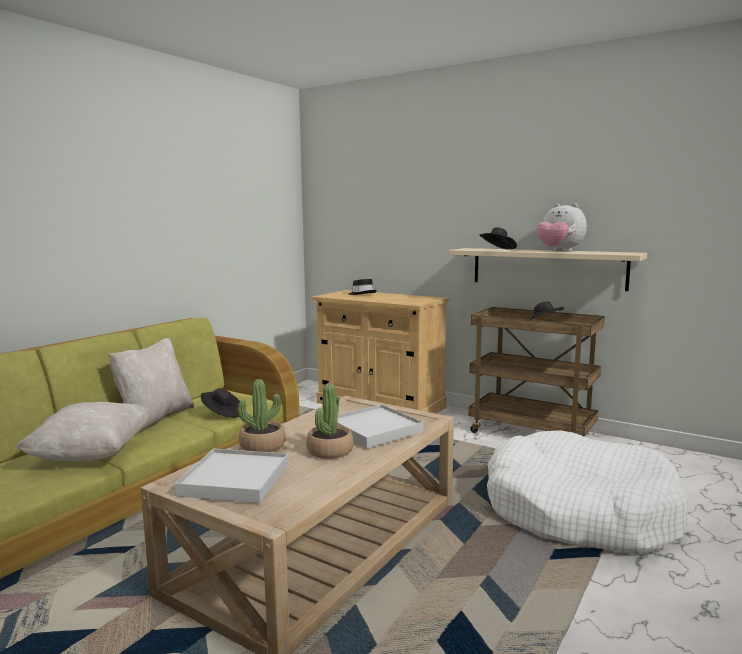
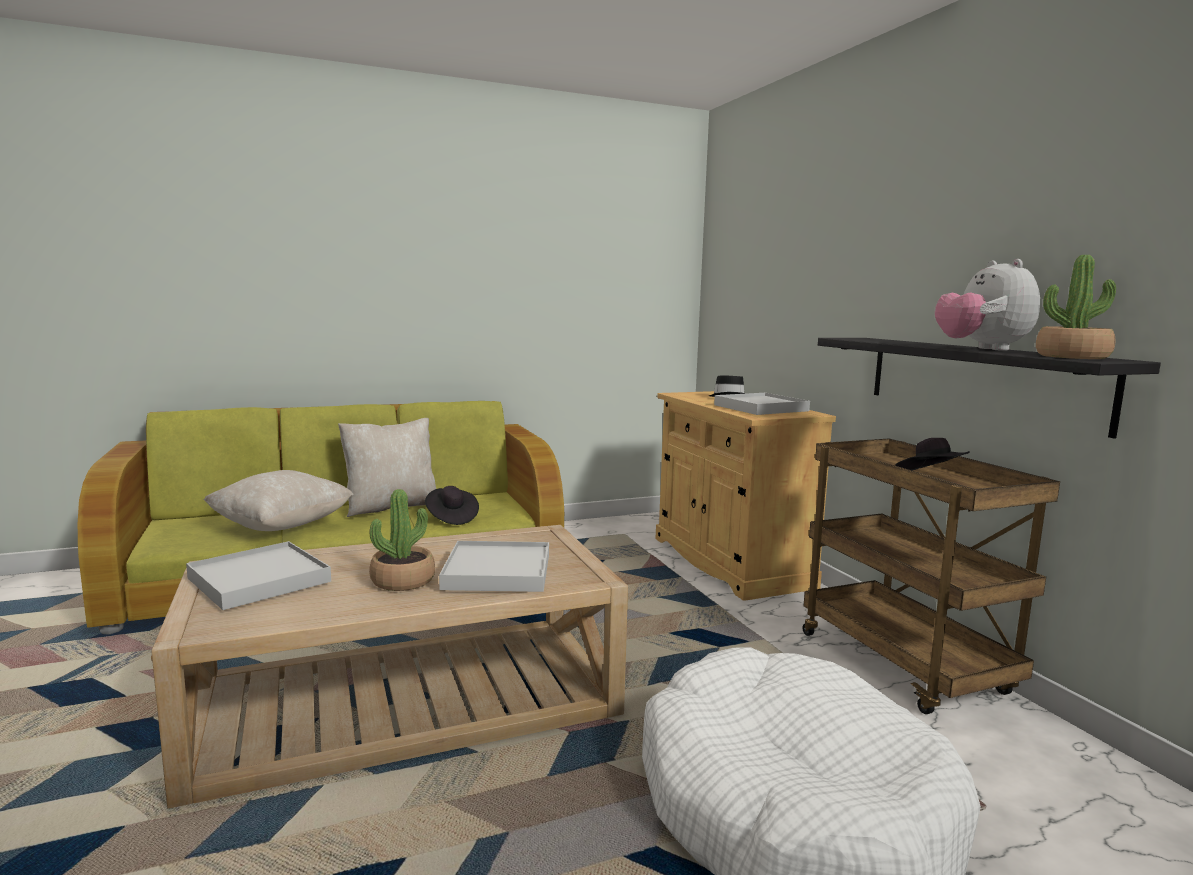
camera: 35 degrees right, 0 degrees up
potted plant [238,379,286,452] -> potted plant moved to [1036,255,1116,359]
beige shelf [449,248,647,291] -> black shelf [818,338,1161,439]
black hat [479,227,517,250] -> none
none -> white tray [714,393,810,415]

